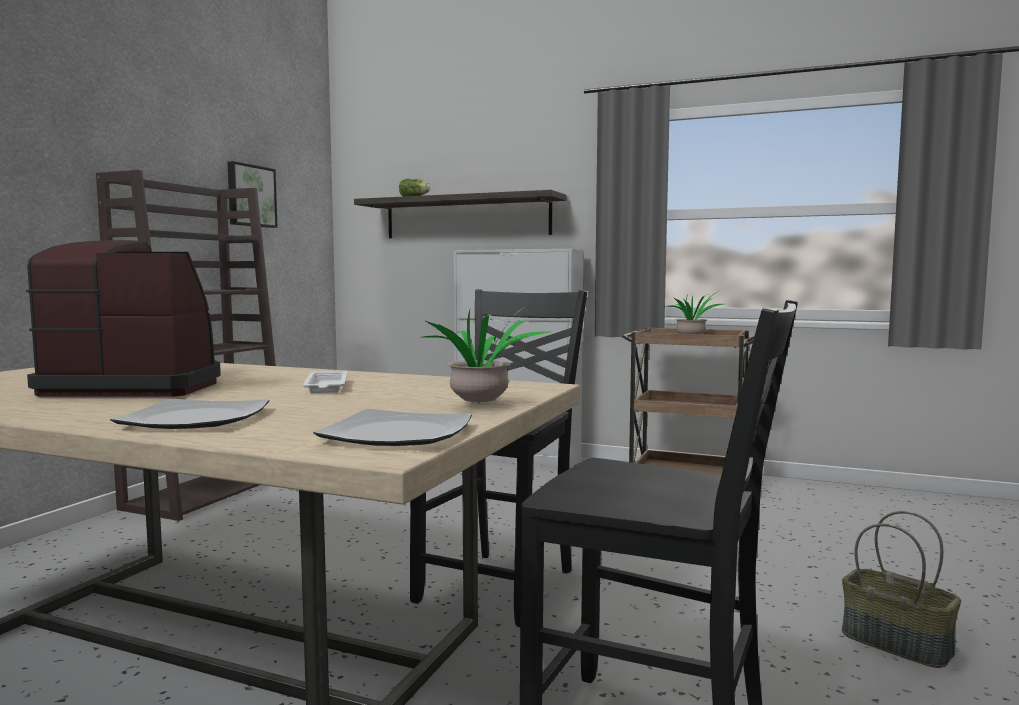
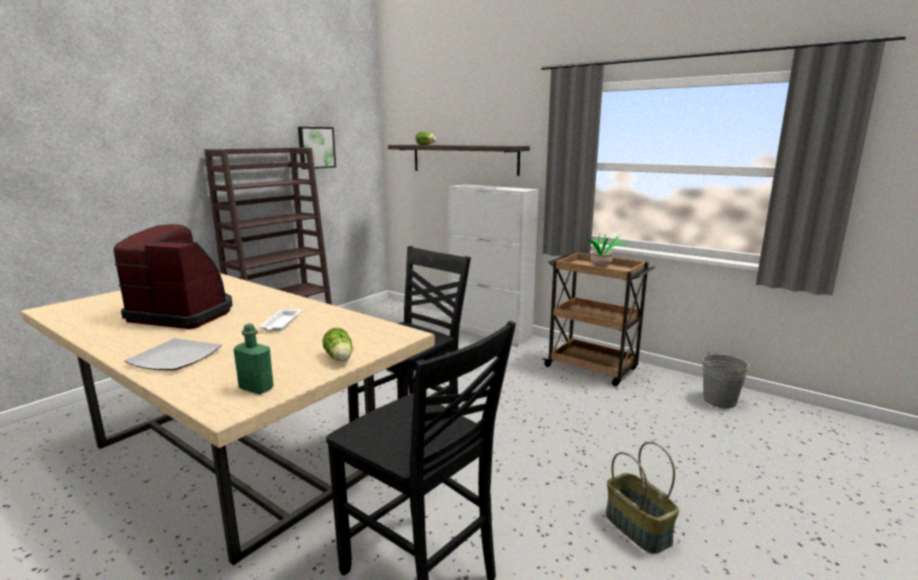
camera: 15 degrees right, 10 degrees up
plate [313,409,472,446] -> green bottle [234,323,274,395]
potted plant [420,306,550,403] -> lettuce [323,328,353,361]
none -> grey bucket [703,351,749,408]

